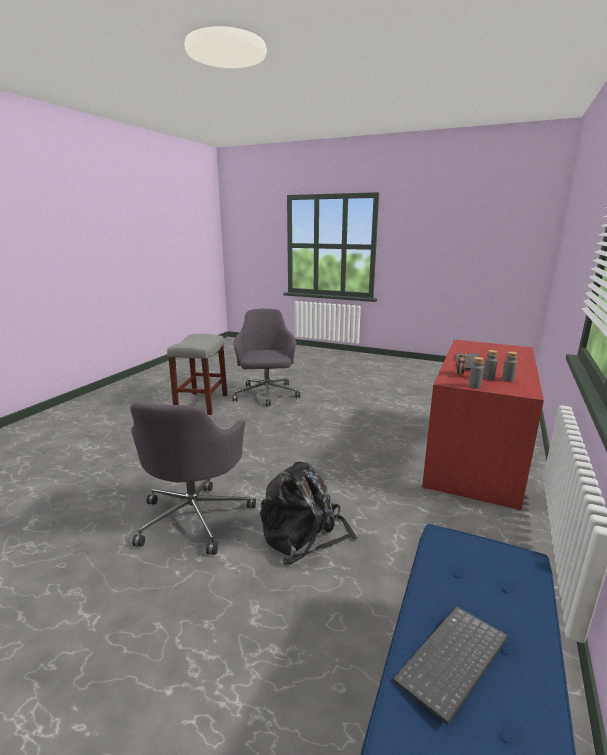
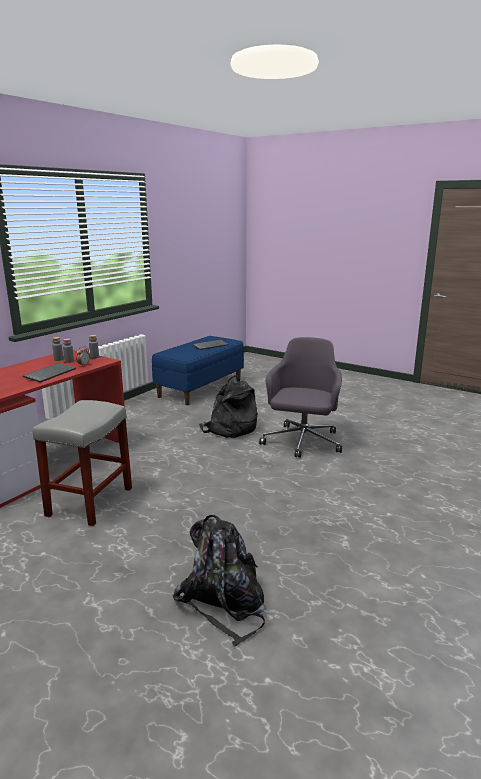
camera: 170 degrees left, 0 degrees up
grey stool [167,334,227,415] -> grey stool moved to [33,400,132,527]
grey office chair [232,309,300,406] -> black backpack [173,515,266,646]

